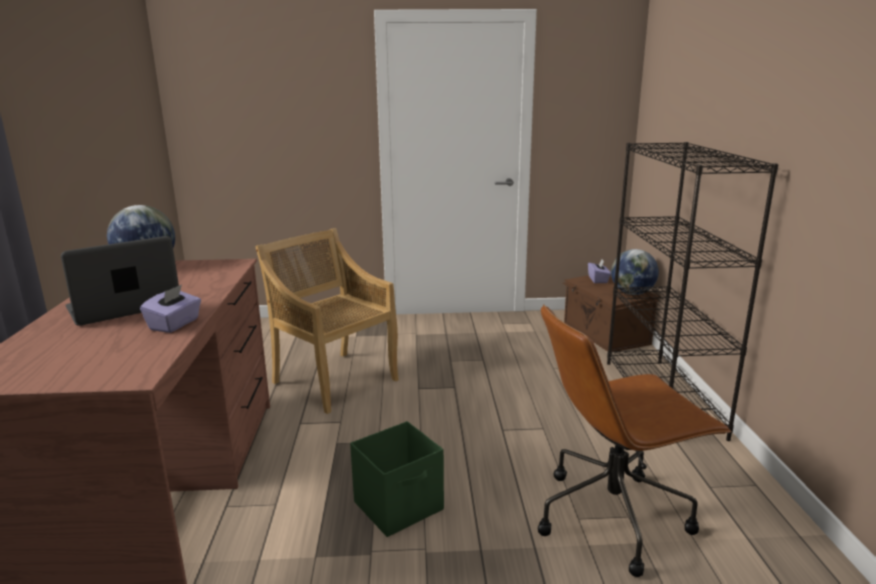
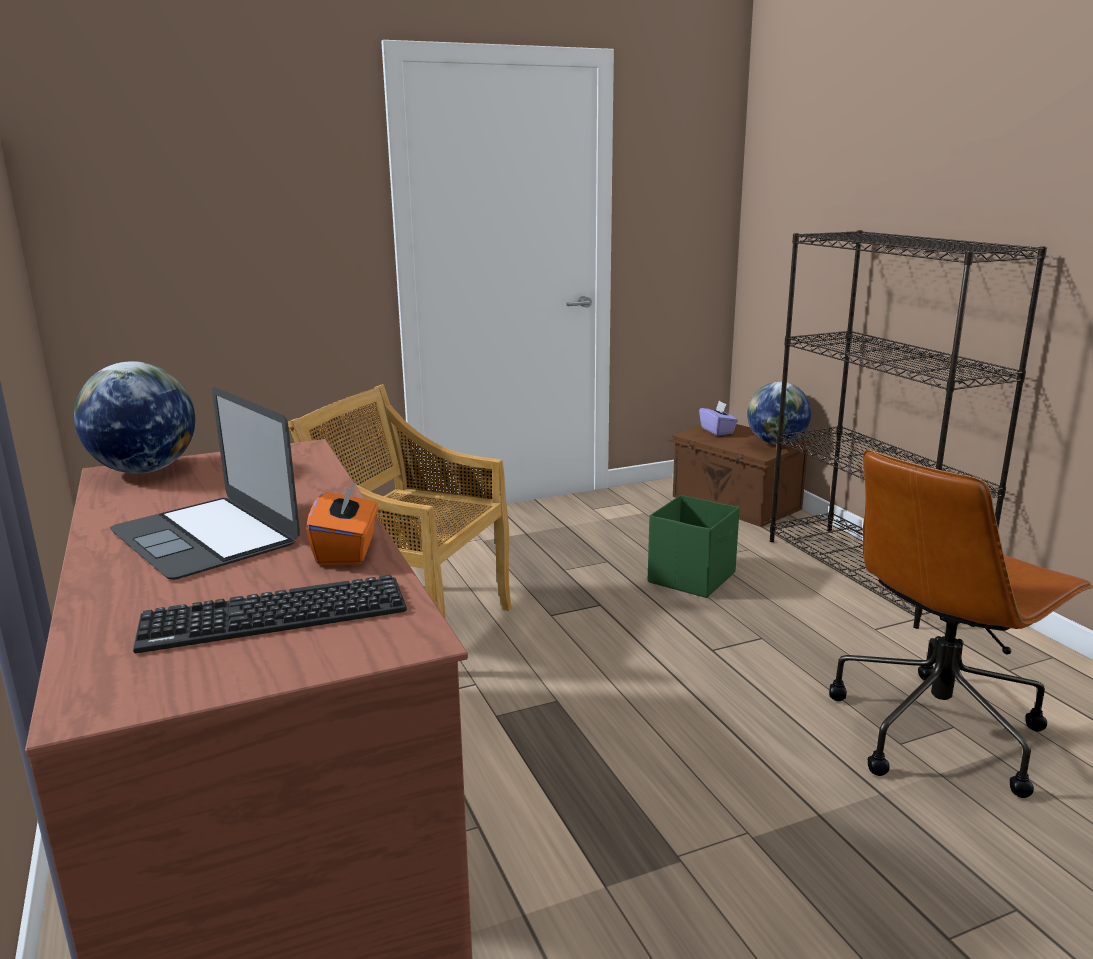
camera: 20 degrees left, 0 degrees up
laptop [61,236,179,326] -> laptop turned 75 degrees counterclockwise [110,387,300,580]
purple tissue box [140,285,201,333] -> orange tissue box [306,481,378,565]
green storage box [350,421,444,537] -> green storage box moved to [648,495,740,598]
none -> keyboard [133,575,407,653]

